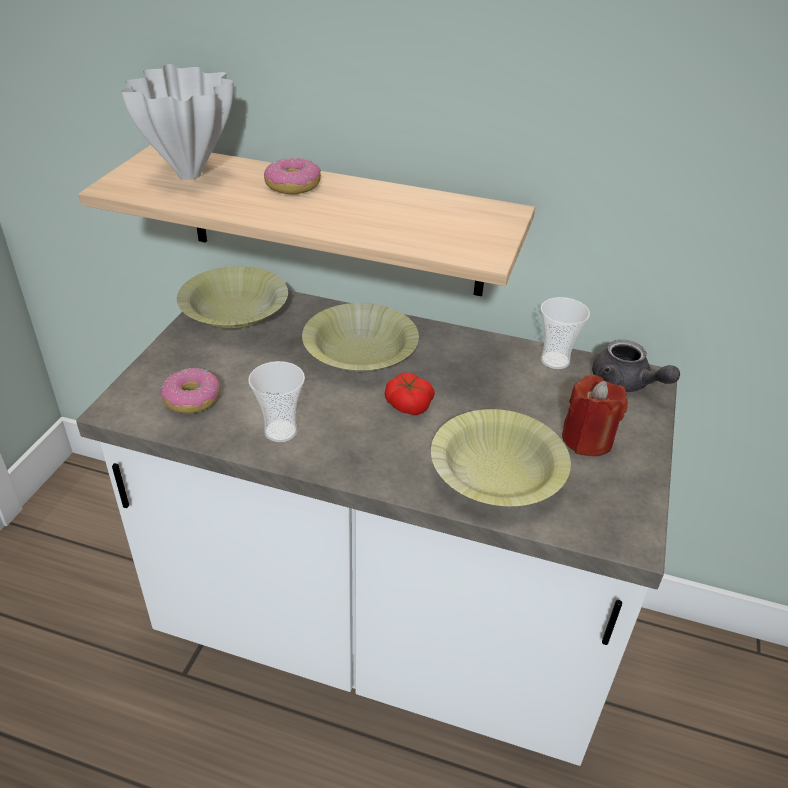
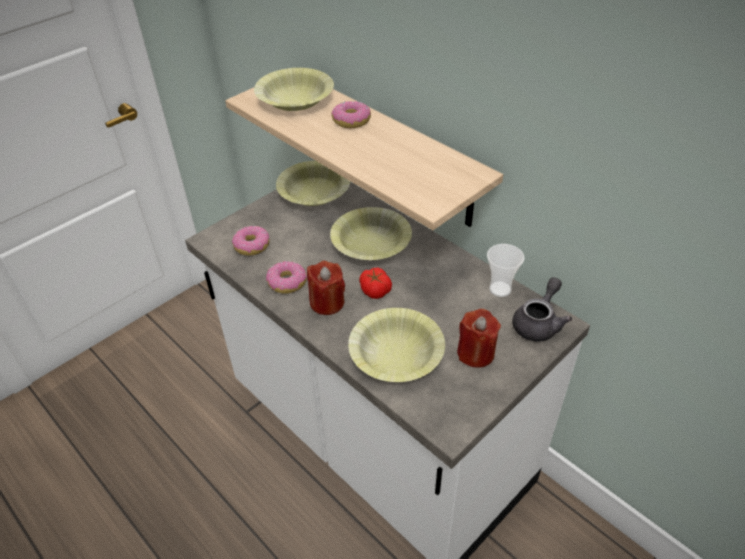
camera: 30 degrees right, 5 degrees up
white vase [121,64,234,180] -> yellow bowl [254,68,334,111]
cup [248,361,305,442] -> donut [266,261,307,294]
grey teapot [592,340,680,392] -> grey teapot turned 135 degrees counterclockwise [512,277,572,341]
none -> red candle [307,261,345,315]

